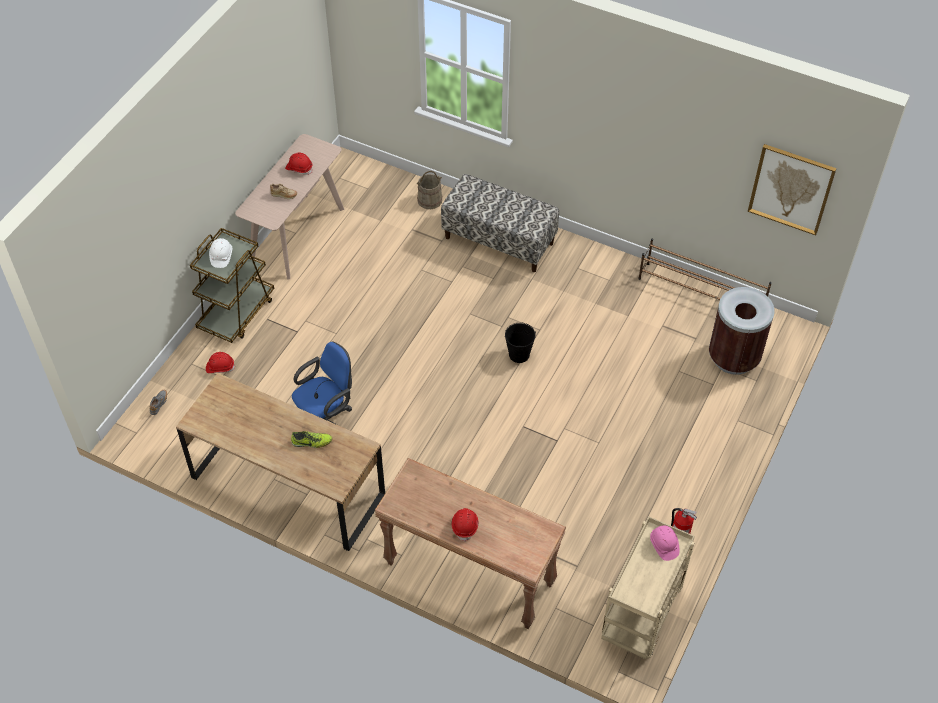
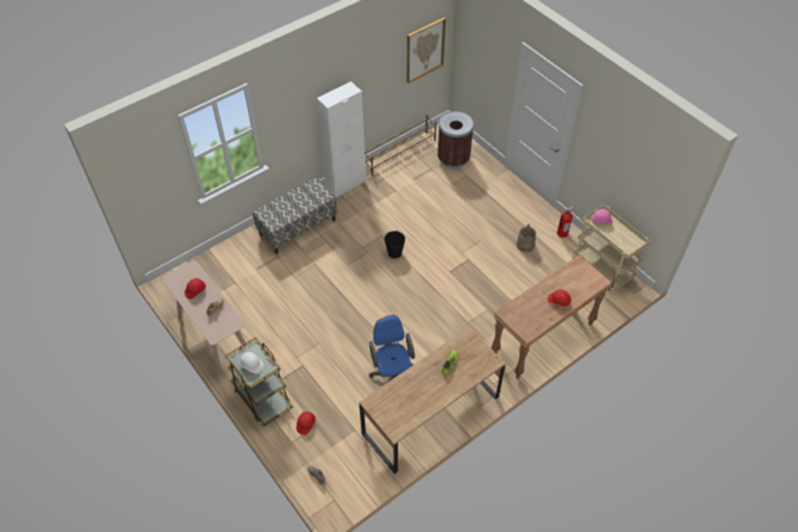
camera: 65 degrees left, 0 degrees up
beige bucket [417,171,442,209] -> beige bucket moved to [516,224,536,252]
none -> white cabinet [317,81,366,198]

